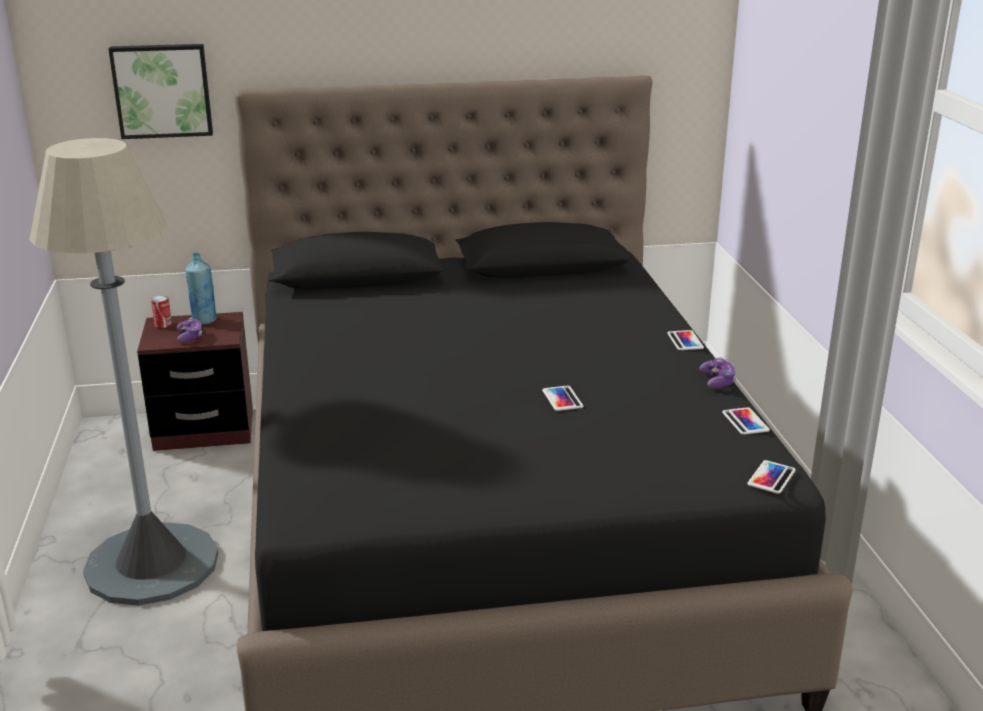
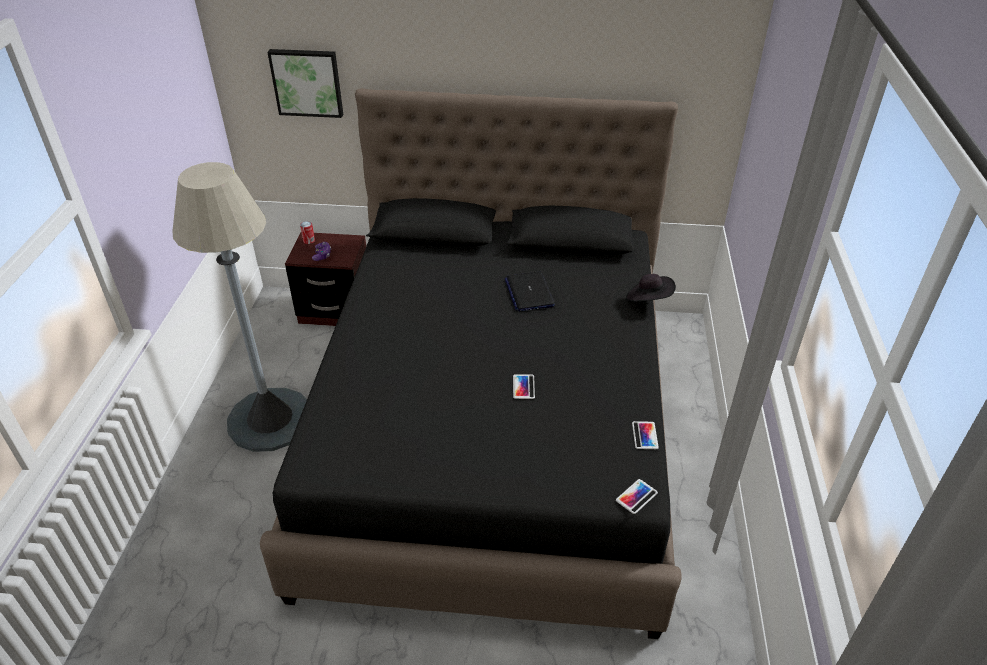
camera: 15 degrees right, 15 degrees up
blue bottle [186,253,217,325] -> none
phone [667,330,704,350] -> none
game controller [699,357,737,389] -> none
none -> laptop [504,271,555,311]
none -> black hat [626,274,676,302]

